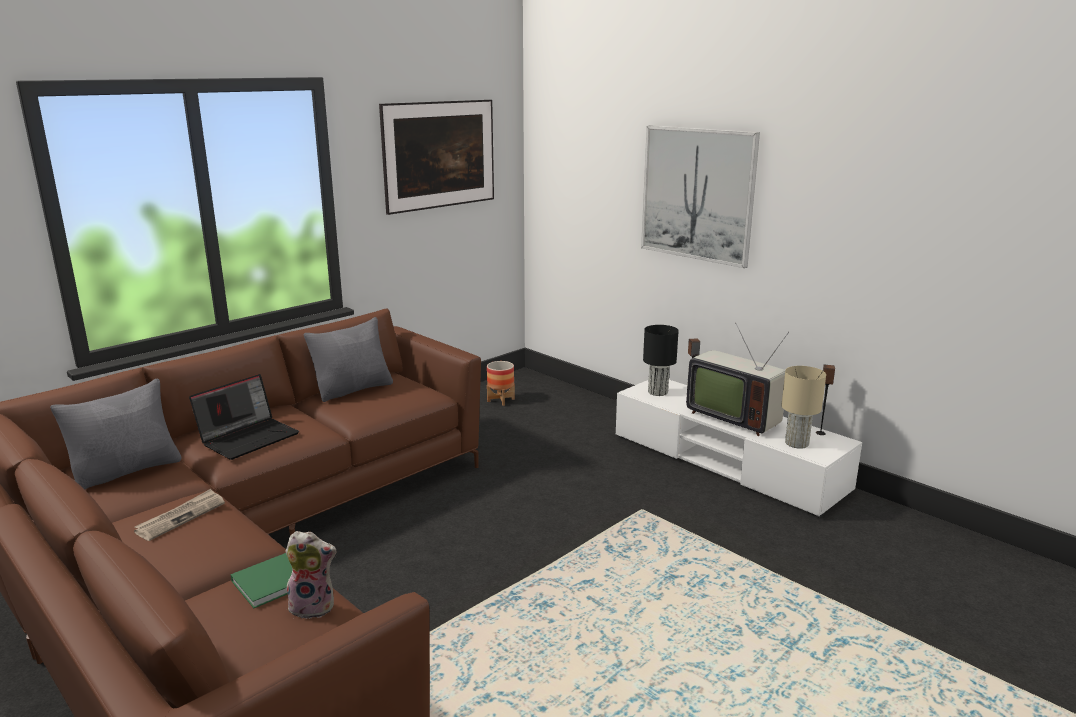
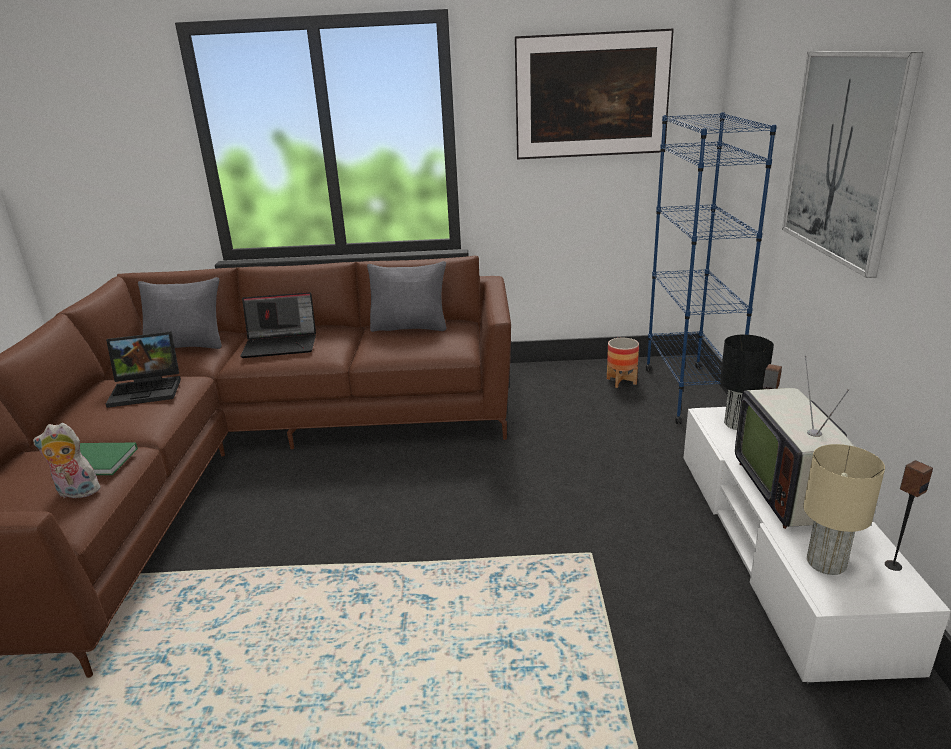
camera: 45 degrees right, 5 degrees up
newspaper [134,489,225,541] -> laptop [106,331,181,408]
plush toy [285,531,337,619] -> plush toy turned 135 degrees clockwise [33,423,100,501]
none -> blue bookcase [646,112,777,424]

